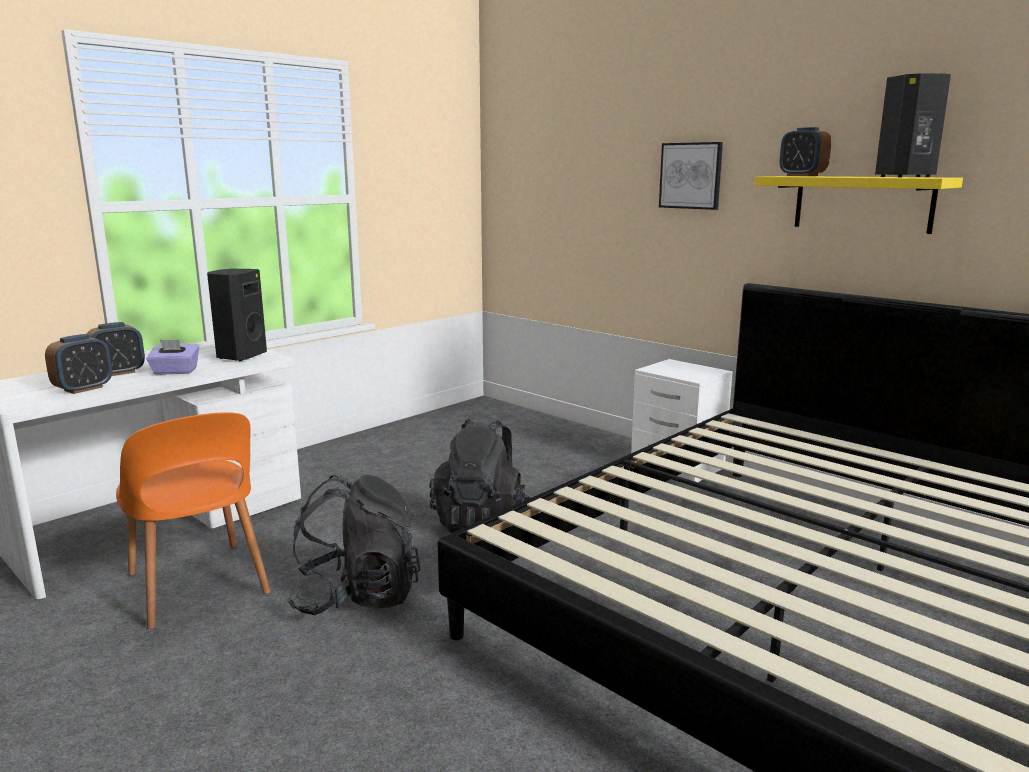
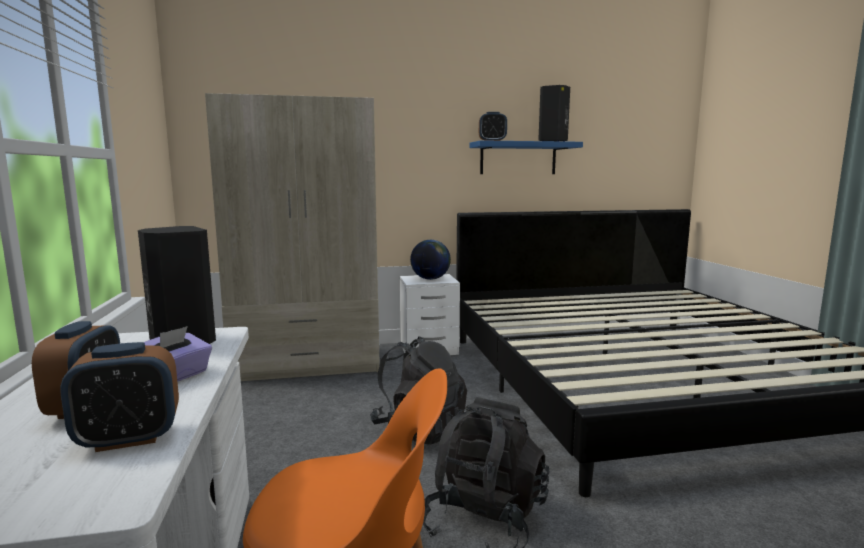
camera: 55 degrees left, 5 degrees down
alarm clock [45,334,112,394] -> alarm clock turned 90 degrees clockwise [60,342,179,452]
picture [659,142,723,210] -> none
yellow shelf [755,176,963,234] -> blue shelf [469,140,583,174]
none -> beige wardrobe [205,93,379,381]
none -> globe [410,240,451,280]

